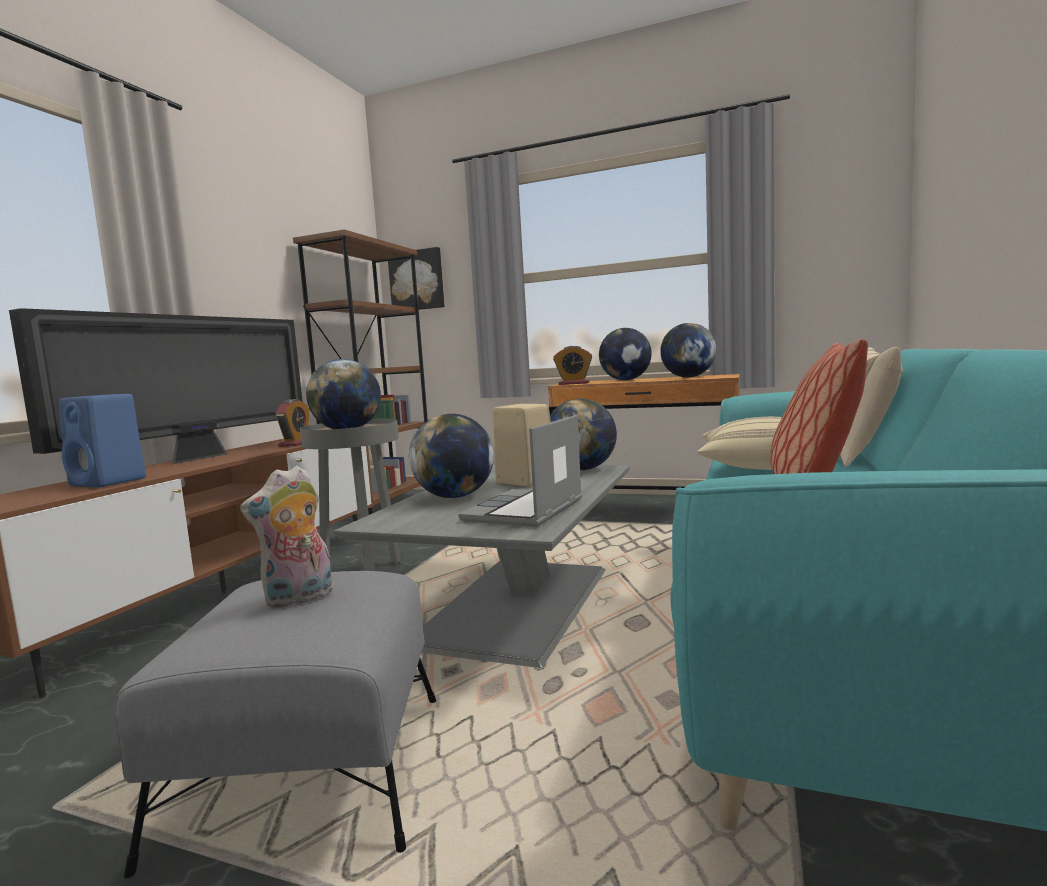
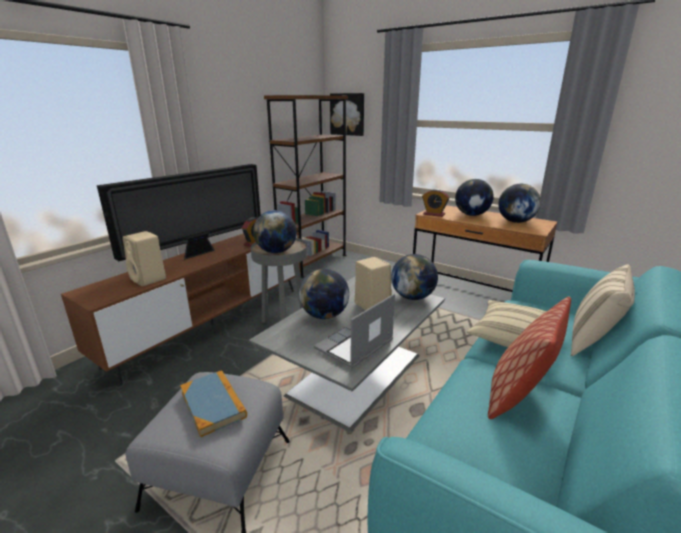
camera: 15 degrees right, 15 degrees up
blue speaker [59,394,146,488] -> beige speaker [123,231,166,286]
plush toy [240,465,333,609] -> book [180,370,247,437]

